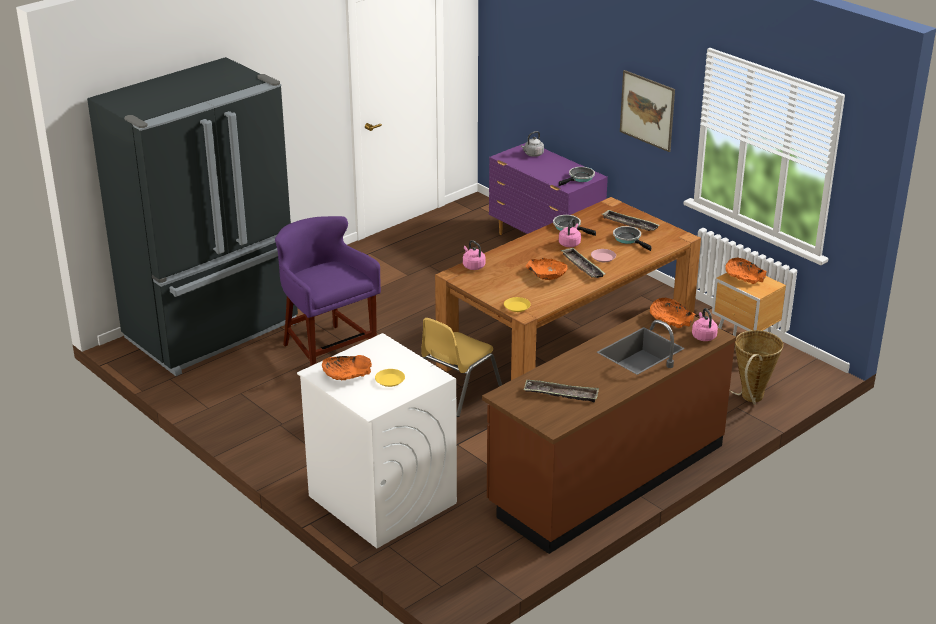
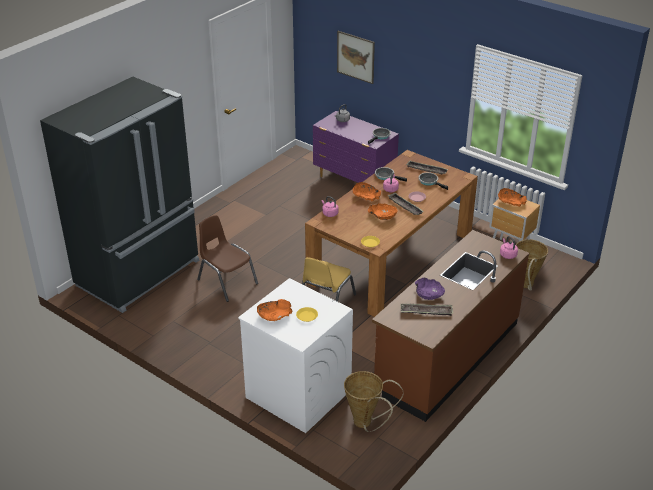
camera: 10 degrees left, 5 degrees up
purple stool [275,216,381,366] -> brown chair [197,215,258,302]
picture [620,70,675,152] -> picture moved to [337,31,375,84]
orange bowl [650,297,696,328] -> orange bowl moved to [353,182,381,201]
none -> basket [344,371,403,432]
none -> purple bowl [415,278,445,300]

